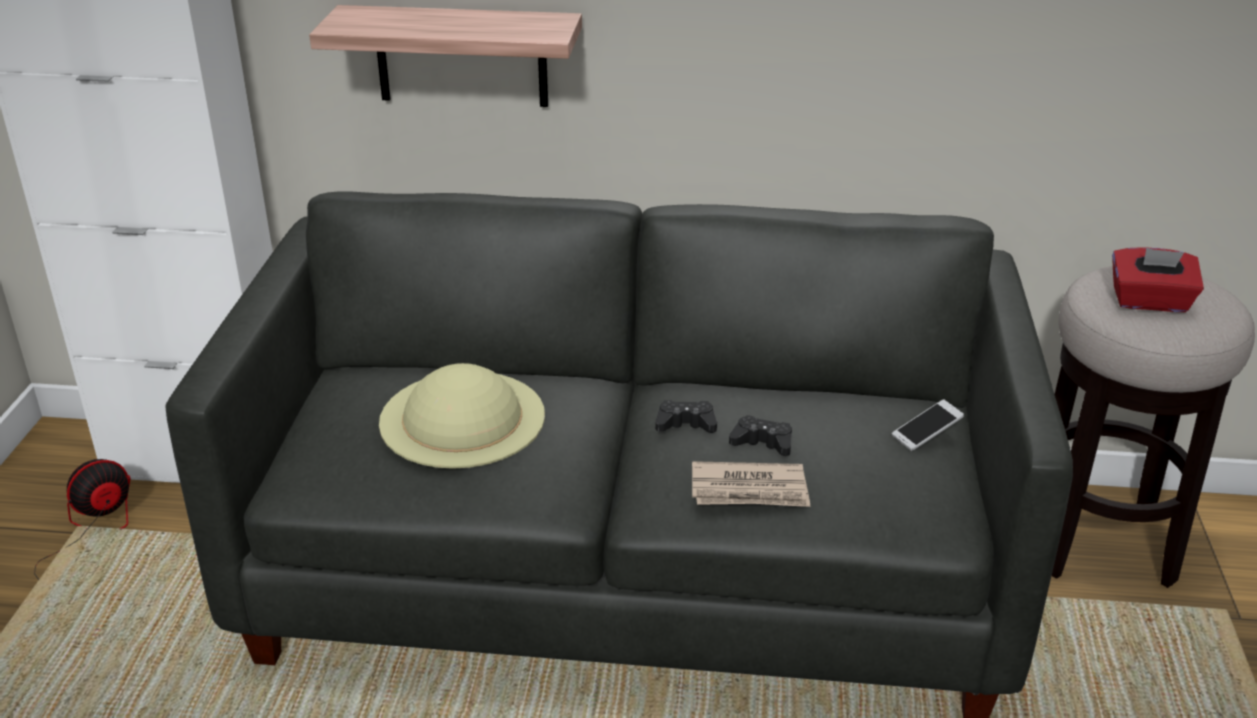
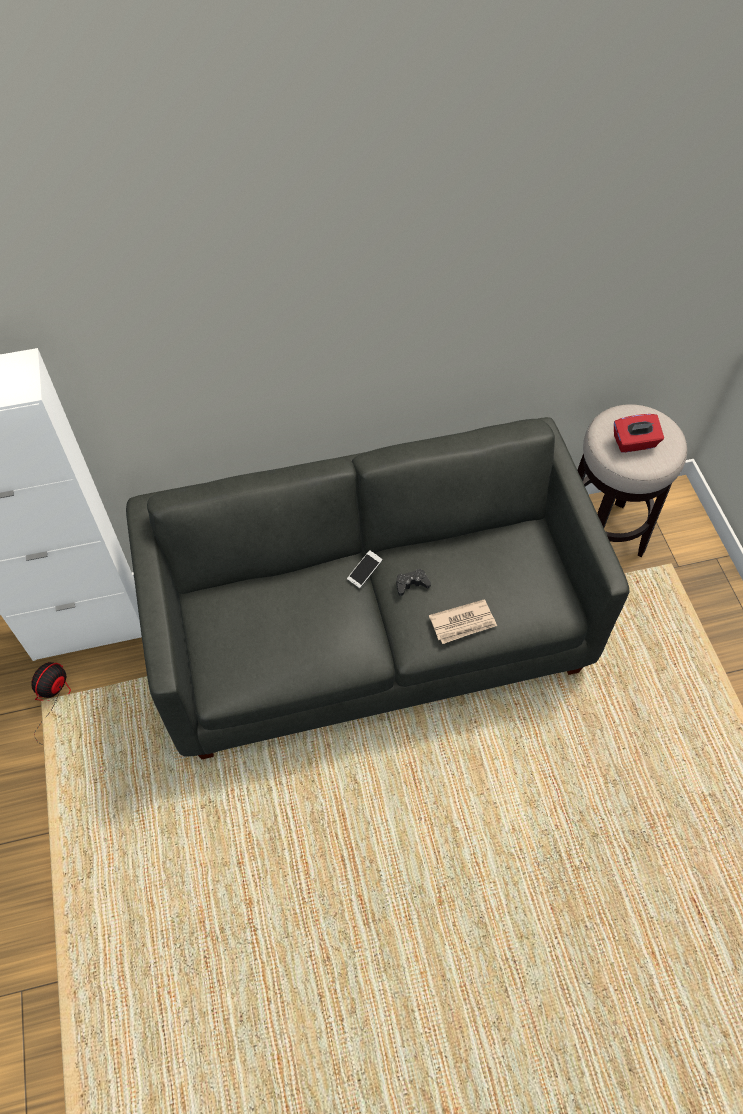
camera: 20 degrees left, 25 degrees up
shelf [309,5,582,107] -> none
beige hat [379,363,545,469] -> none
black game controller [729,415,792,456] -> none
phone [892,399,964,451] -> phone moved to [347,550,383,588]

